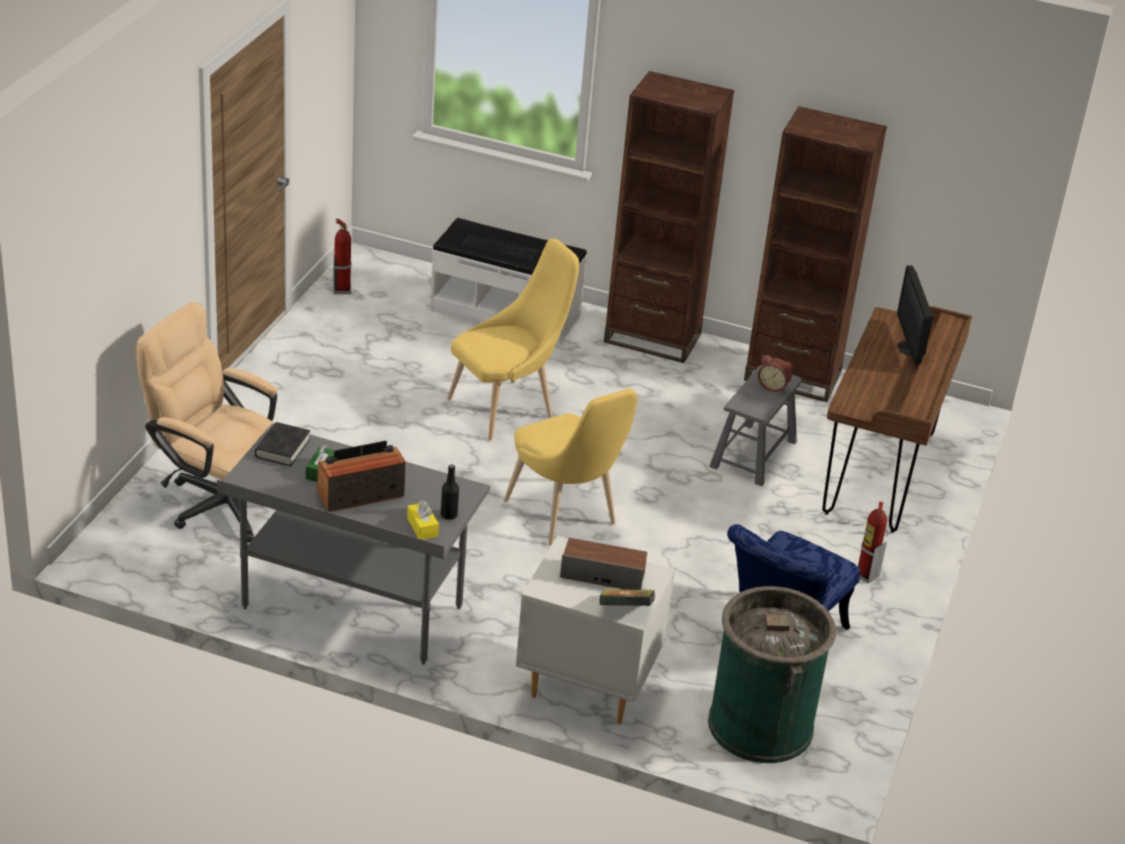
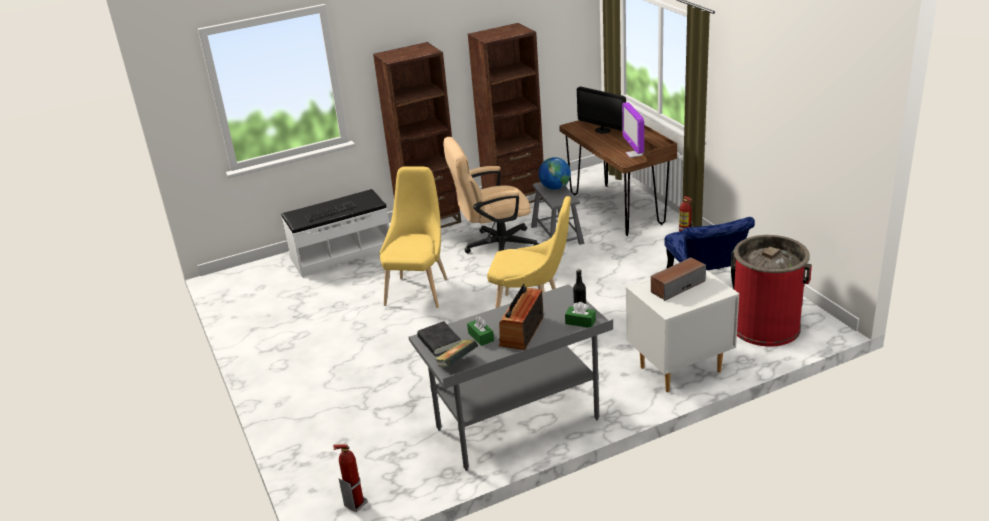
camera: 40 degrees left, 5 degrees down
beige office chair [135,302,277,542] -> beige office chair moved to [443,137,539,253]
fire extinguisher [333,219,352,294] -> fire extinguisher moved to [333,444,367,512]
yellow tissue box [407,500,439,540] -> green tissue box [565,302,596,328]
book [599,588,655,606] -> book moved to [434,339,478,367]
green trash can [708,586,836,763] -> red trash can [731,235,812,347]
alarm clock [758,355,792,393] -> globe [539,157,571,190]
none -> monitor [622,102,644,158]

